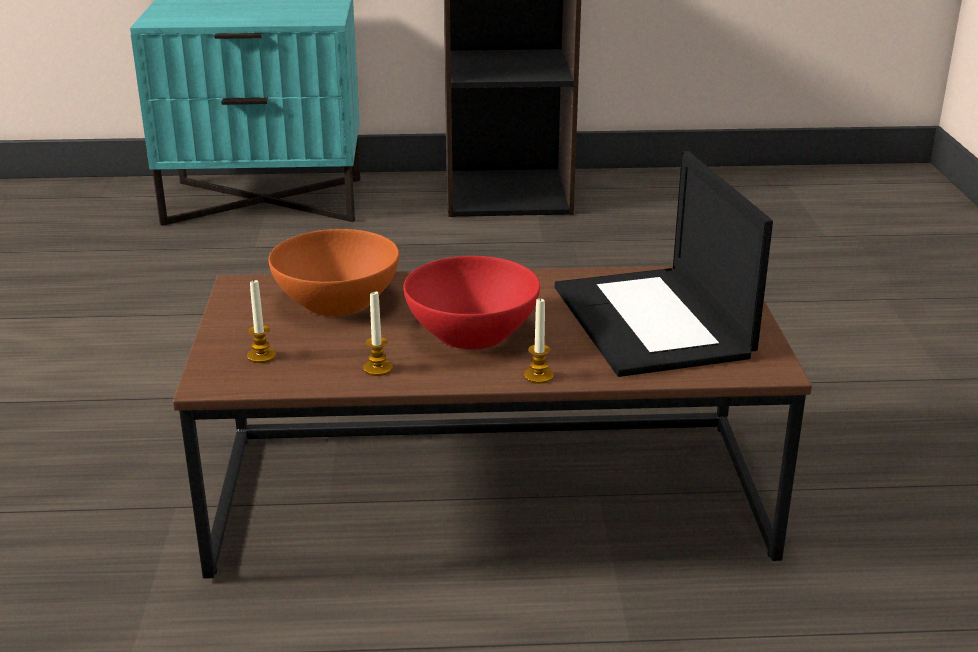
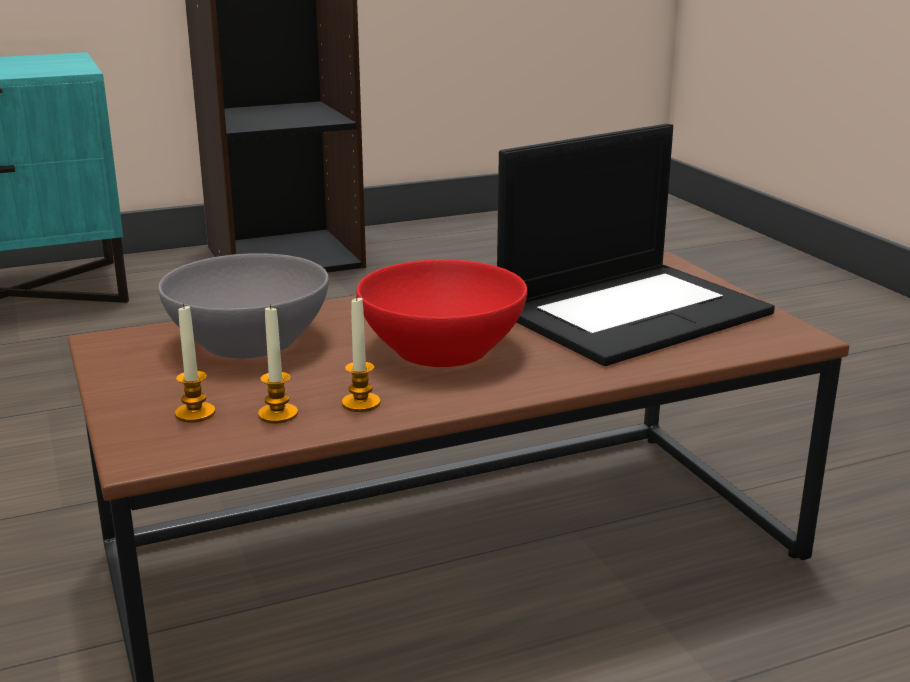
camera: 20 degrees left, 5 degrees down
orange bowl [269,229,399,316] -> grey bowl [158,253,329,358]
candle [524,297,554,384] -> candle moved to [258,304,298,424]
laptop [555,151,773,377] -> laptop turned 90 degrees counterclockwise [497,123,775,366]

